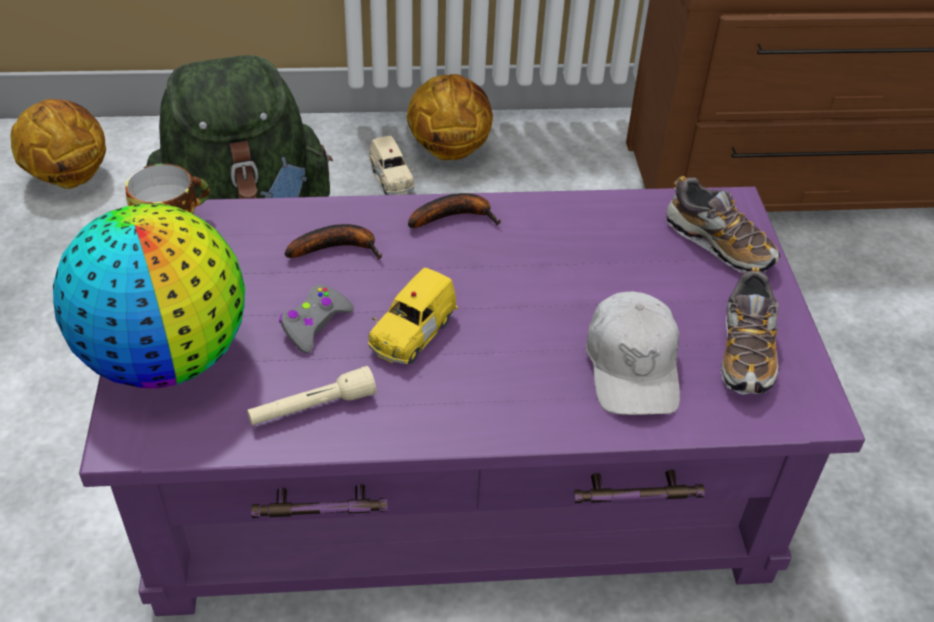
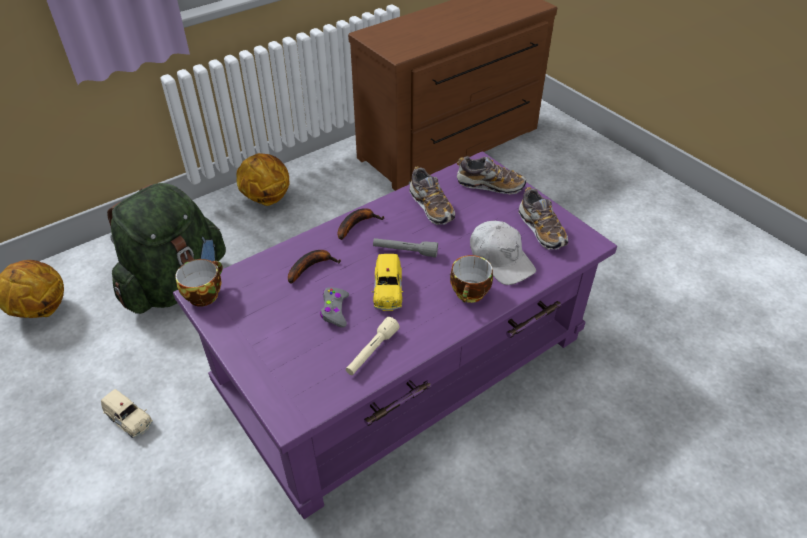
camera: 30 degrees left, 0 degrees up
globe [53,204,245,388] -> none
beige toy car [368,136,415,195] -> beige toy car moved to [101,389,153,438]
none -> grey flashlight [373,238,438,257]
none -> shoe [409,166,455,225]
none -> cup [450,255,493,303]

